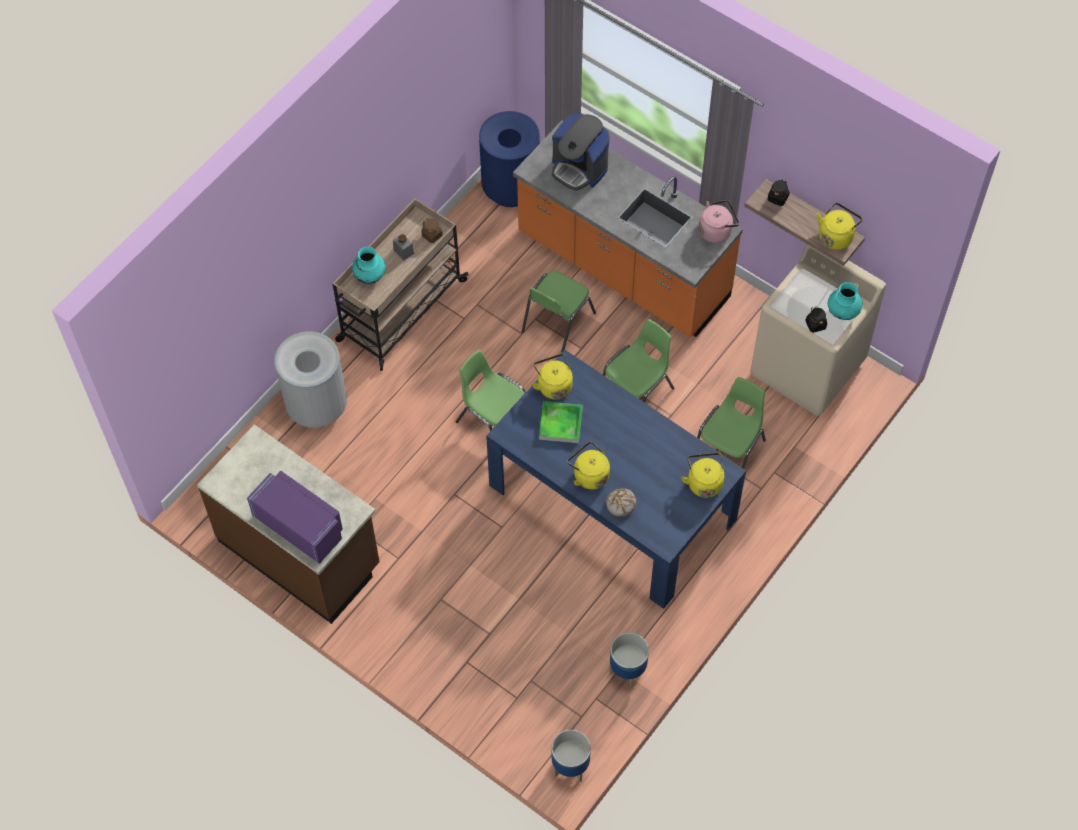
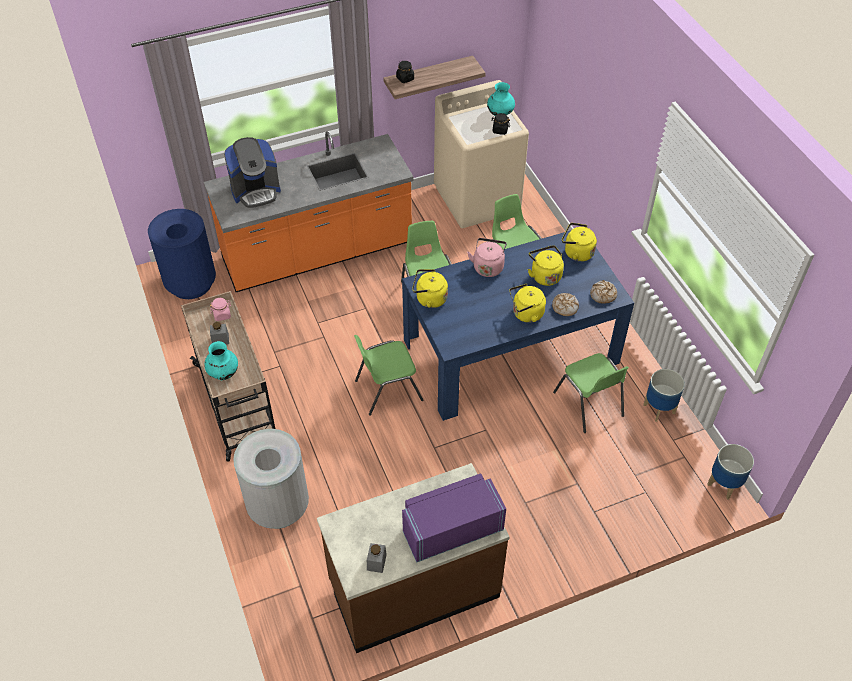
camera: 60 degrees left, 10 degrees down
brown jar [421,218,443,243] -> pink jar [210,298,231,321]
green chair [522,270,596,353] -> green chair moved to [553,353,629,433]
tray [539,401,583,443] -> none
pink kettle [699,200,739,243] -> pink kettle moved to [467,238,507,277]
yellow kettle [817,202,863,250] -> yellow kettle moved to [528,245,564,286]
none -> grey jar [367,543,387,573]
none -> bread [590,280,617,304]

